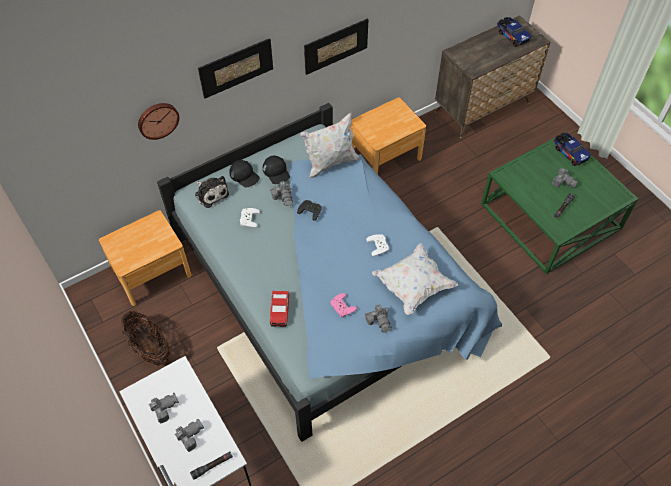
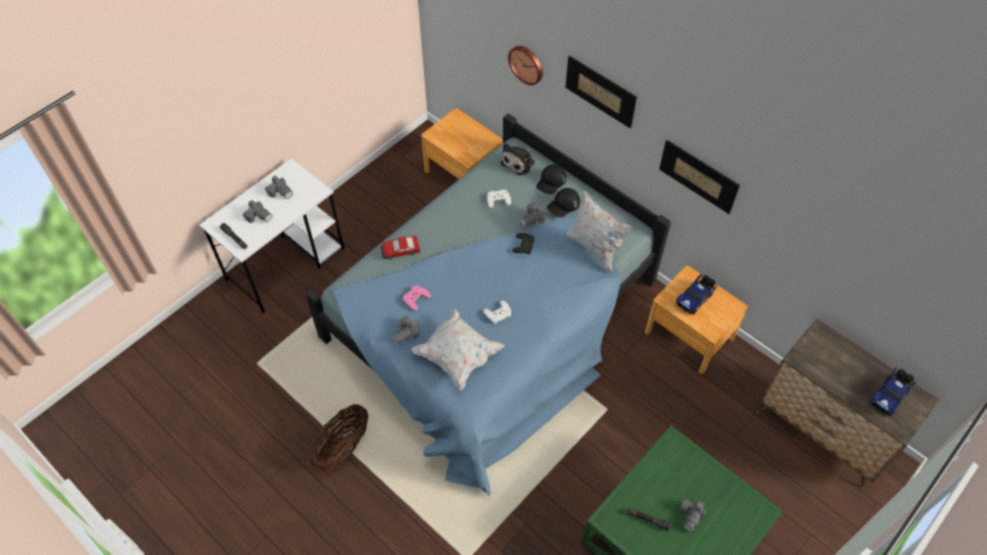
camera: 75 degrees right, 0 degrees up
basket [121,310,170,366] -> basket moved to [310,404,368,471]
toy truck [554,133,591,166] -> toy truck moved to [676,274,717,315]

